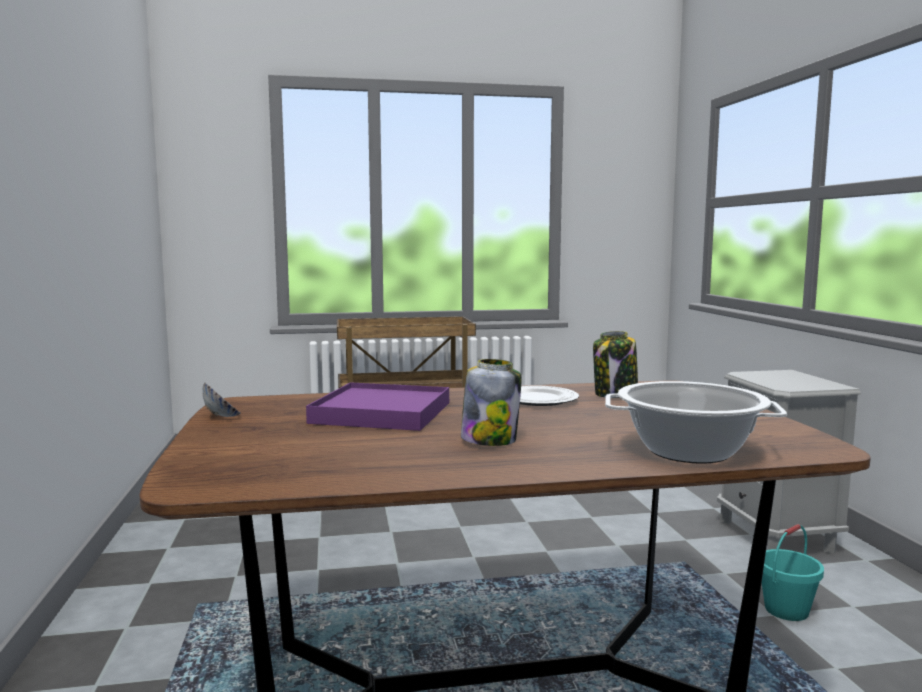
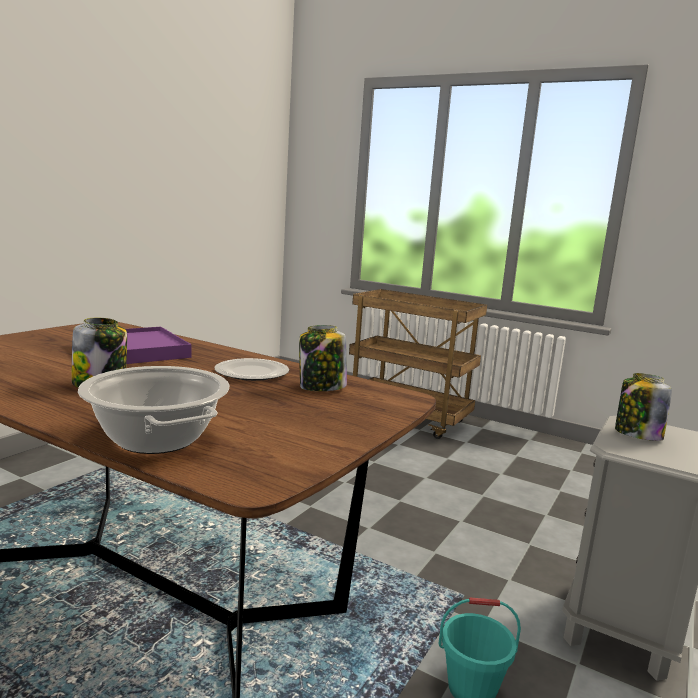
camera: 40 degrees right, 5 degrees up
bowl [203,383,241,417] -> none
none -> jar [615,373,672,441]

